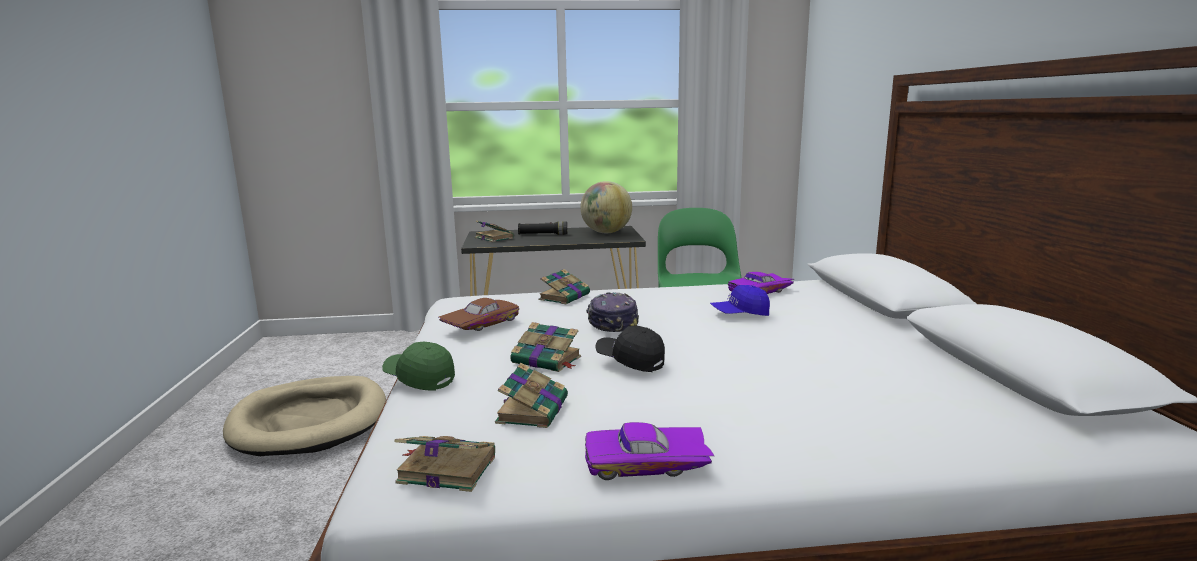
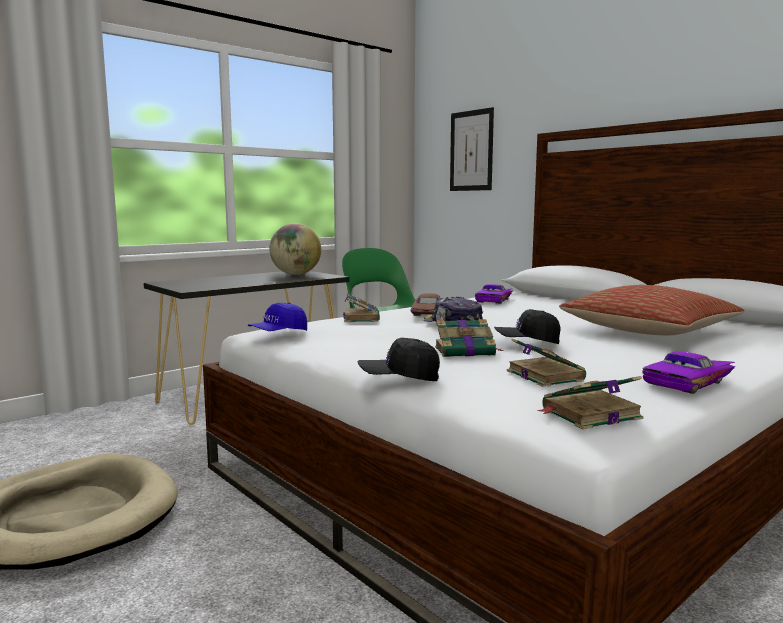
camera: 35 degrees left, 5 degrees down
green cap [382,342,455,391] -> black cap [358,338,440,381]
brown toy car [439,298,519,331] -> brown toy car moved to [410,293,444,316]
book [475,221,514,242] -> none
black flashlight [518,221,567,235] -> none
blue cap [710,285,770,316] -> blue cap moved to [248,303,307,331]
none -> picture [450,107,494,191]
none -> pillow [559,285,744,335]

